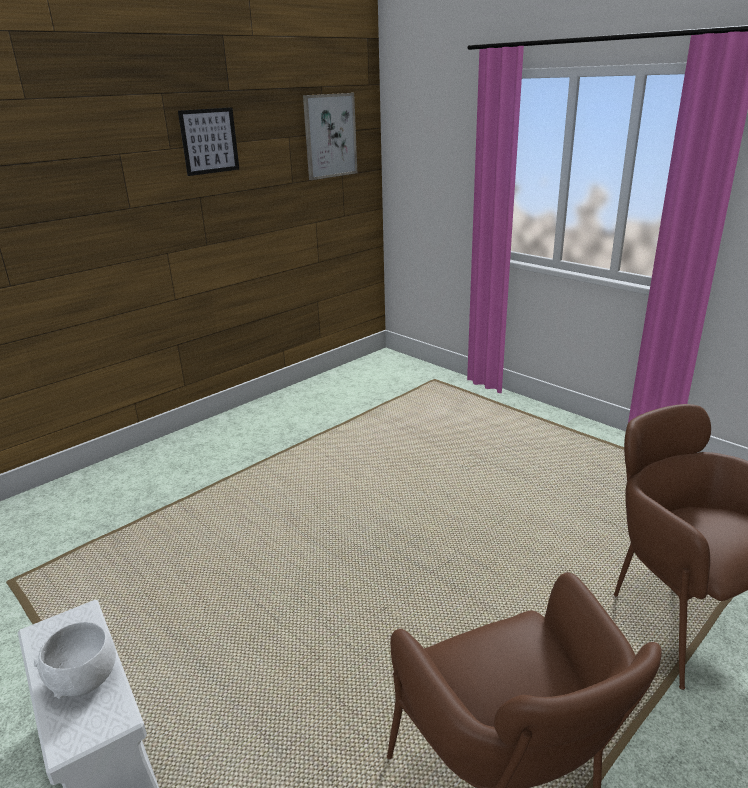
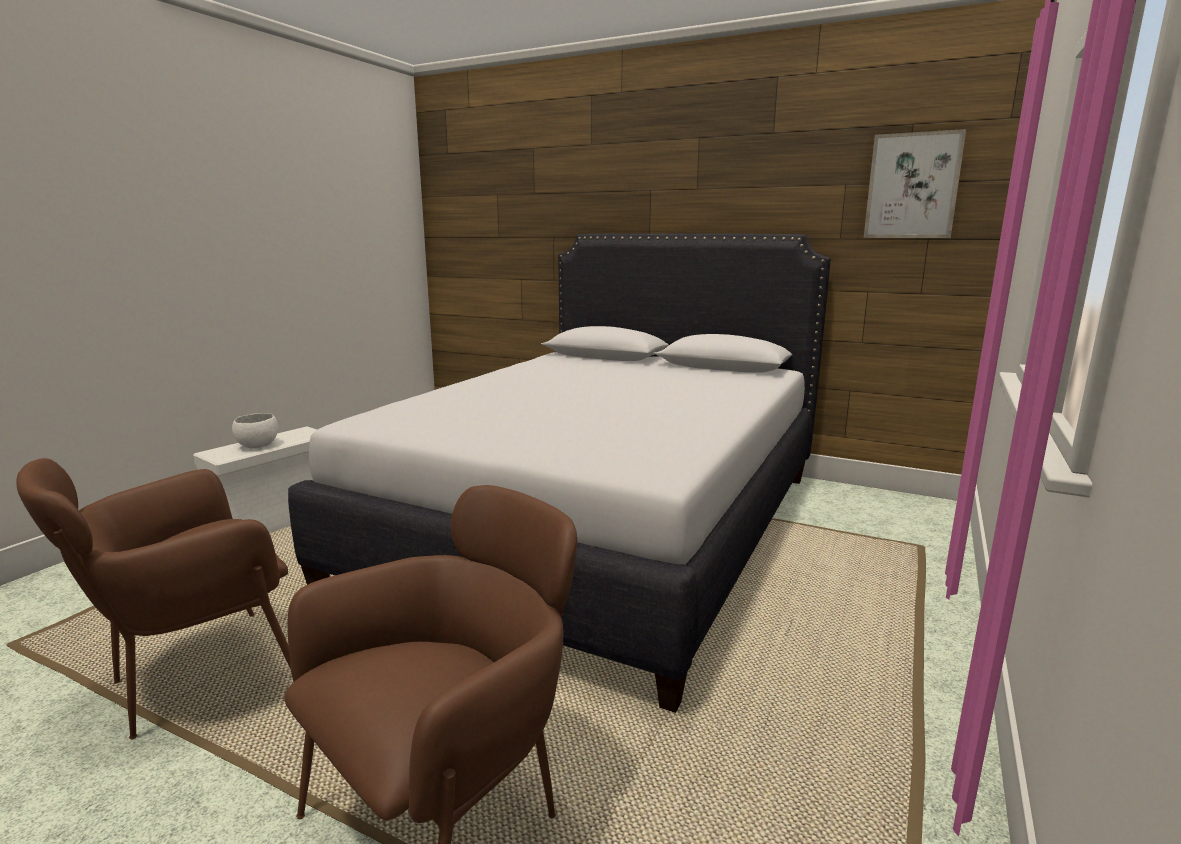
camera: 70 degrees right, 10 degrees down
picture [178,107,239,176] -> none
none -> white bed [288,233,831,713]

